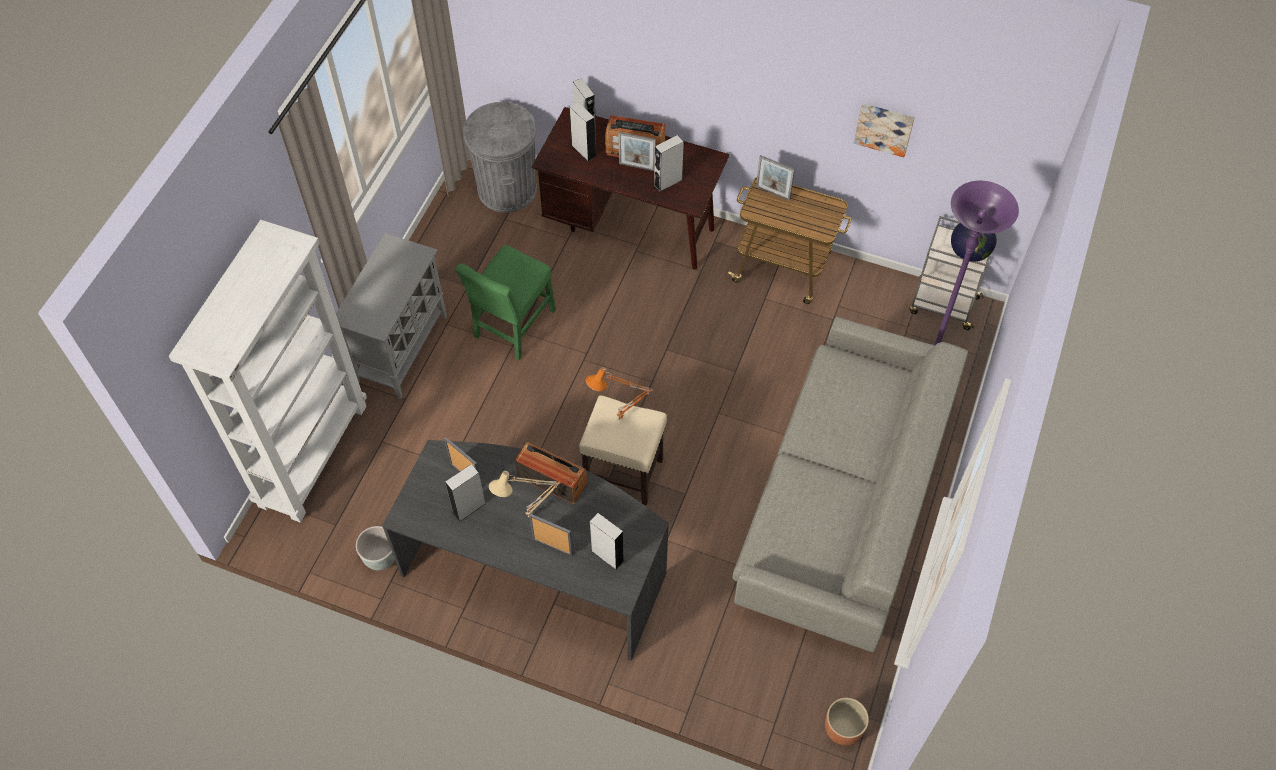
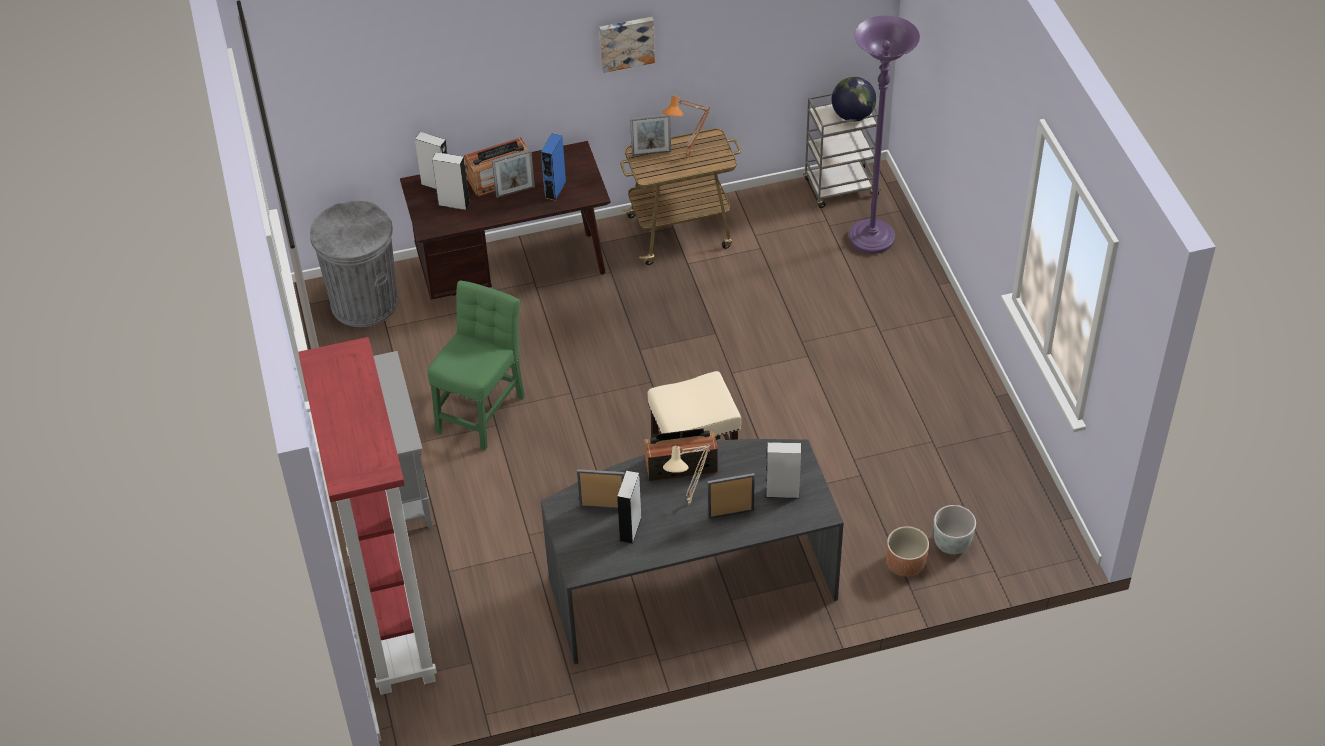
camera: 35 degrees left, 10 degrees down
white bookcase [169,220,367,522] -> red bookcase [298,337,437,695]
grey planter [356,526,395,570] -> grey planter moved to [934,505,976,554]
green chair [455,245,556,360] -> green chair turned 150 degrees counterclockwise [428,281,525,450]
orange table lamp [586,367,653,420] -> orange table lamp moved to [662,95,711,158]
grey speaker [654,135,684,192] -> blue speaker [541,134,566,201]
grey sofa [732,317,968,652] -> none
brown planter [825,698,869,745] -> brown planter moved to [886,526,929,577]
picture [854,103,915,157] -> picture moved to [599,17,655,73]

